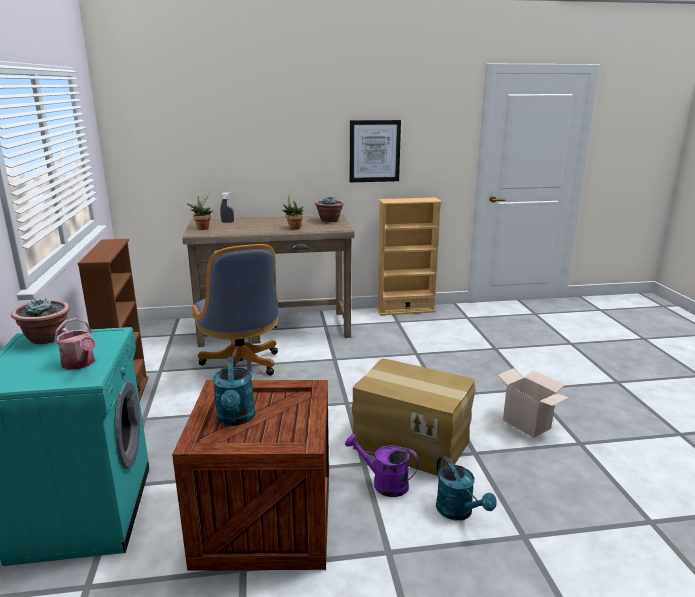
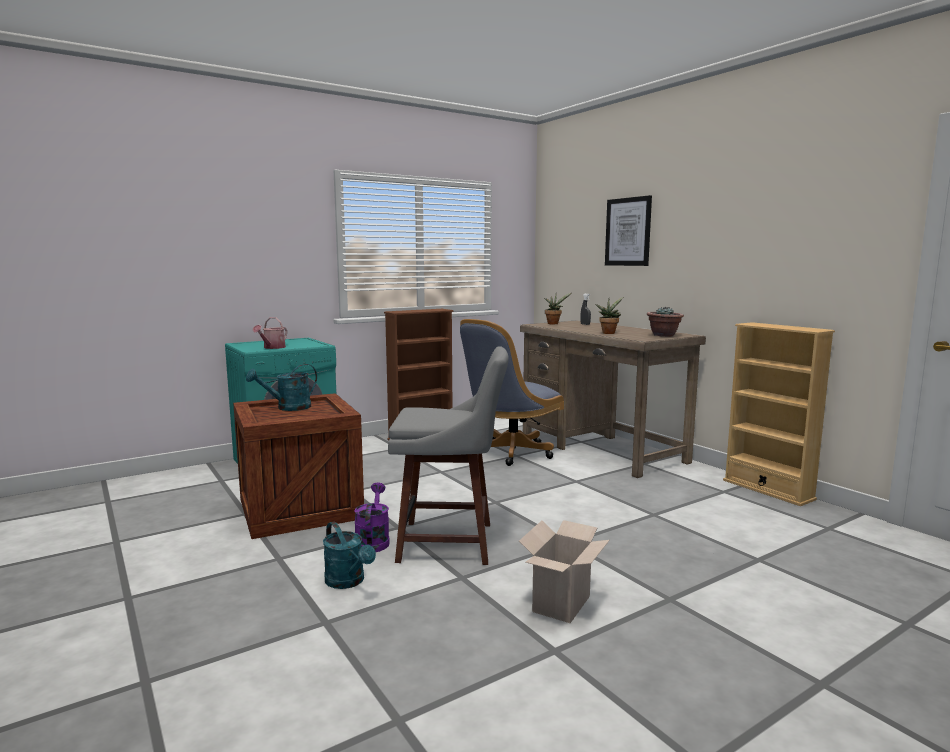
camera: 65 degrees right, 10 degrees down
potted plant [11,299,70,344] -> none
picture [350,120,401,182] -> picture moved to [605,195,652,266]
cardboard box [352,358,476,476] -> grey stool [388,346,509,565]
turquoise watering can [436,456,496,520] -> turquoise watering can turned 75 degrees counterclockwise [323,522,376,589]

